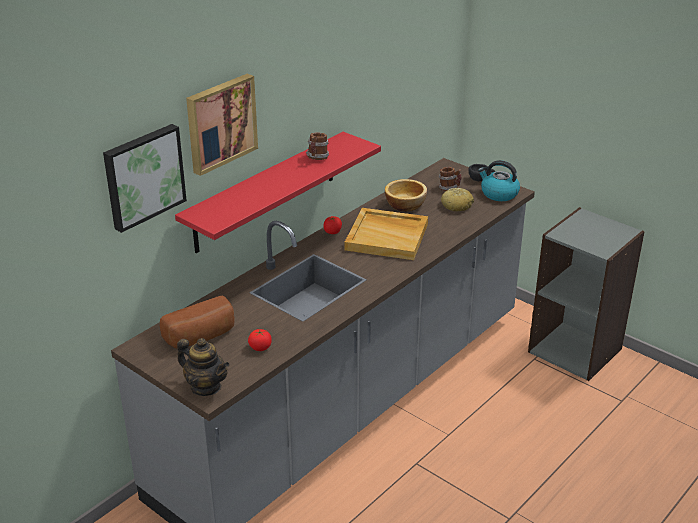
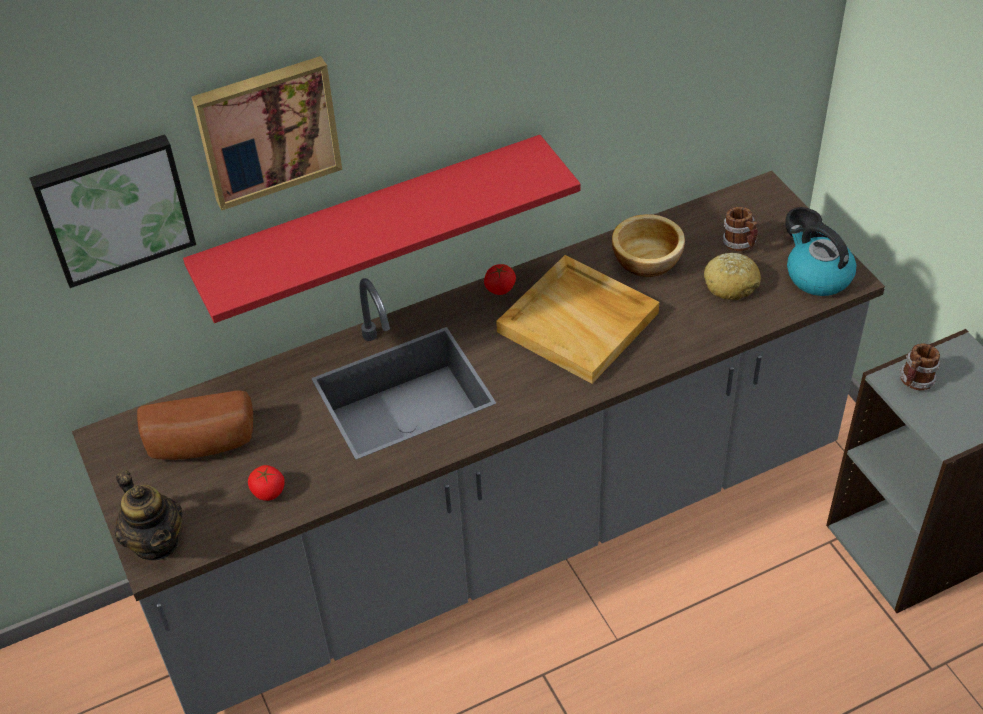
camera: 25 degrees right, 15 degrees up
mug [306,132,329,160] -> mug moved to [899,344,940,390]

